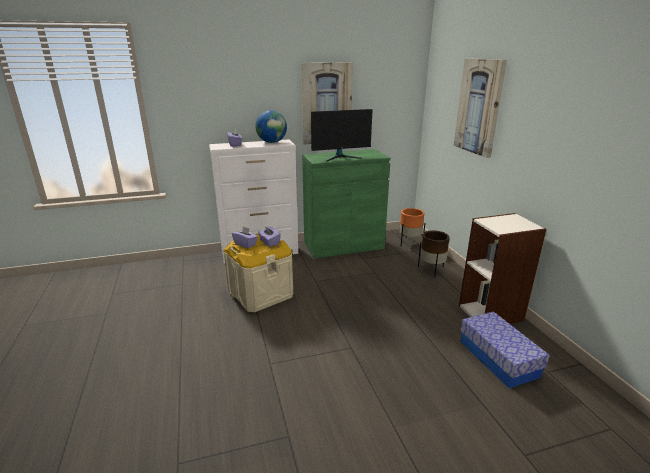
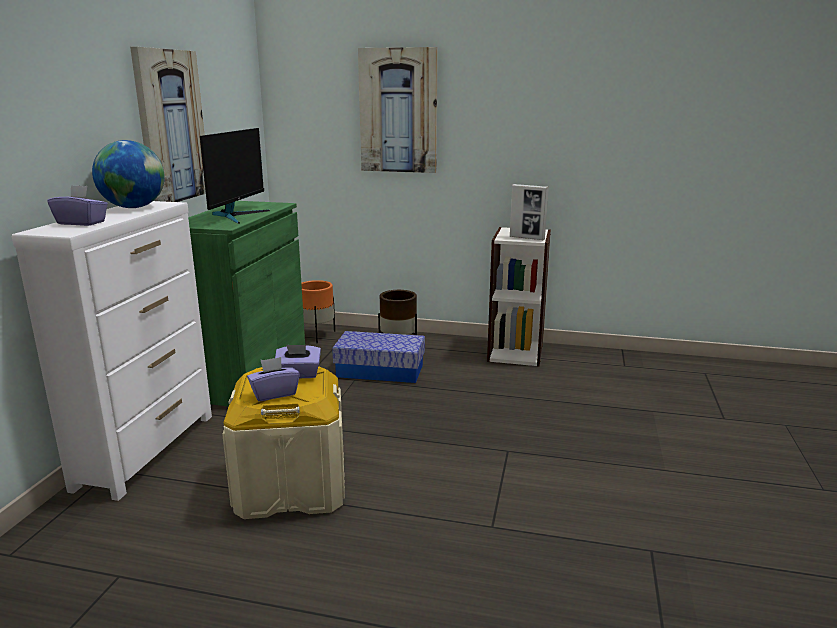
camera: 60 degrees left, 5 degrees down
storage box [461,311,549,388] -> storage box moved to [332,331,425,383]
none -> picture frame [510,184,549,240]

